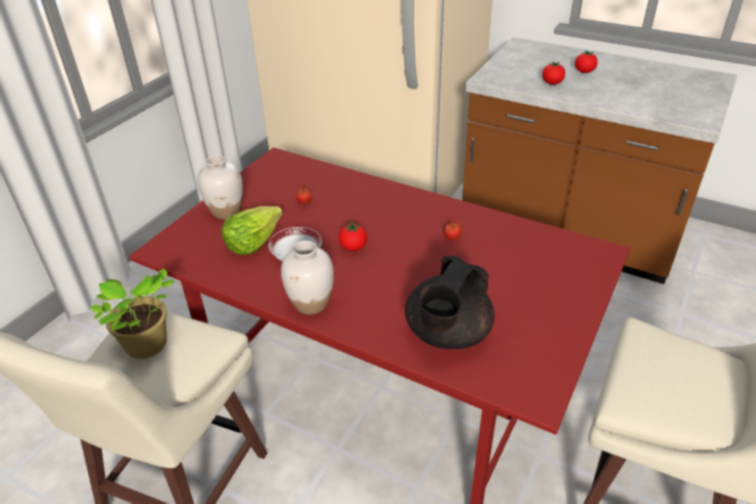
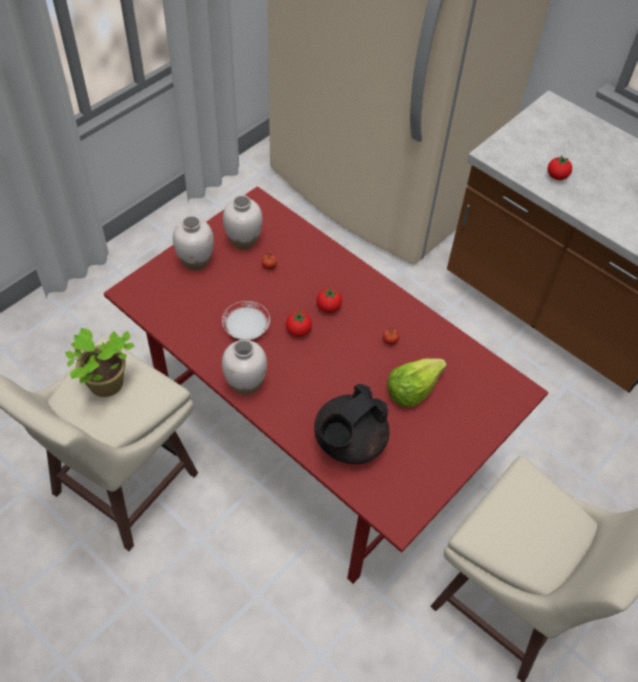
camera: 10 degrees right, 15 degrees up
lettuce [222,206,283,255] -> lettuce moved to [387,359,447,407]
tomato [575,50,598,73] -> tomato moved to [316,287,342,313]
none -> white vase [223,195,263,250]

